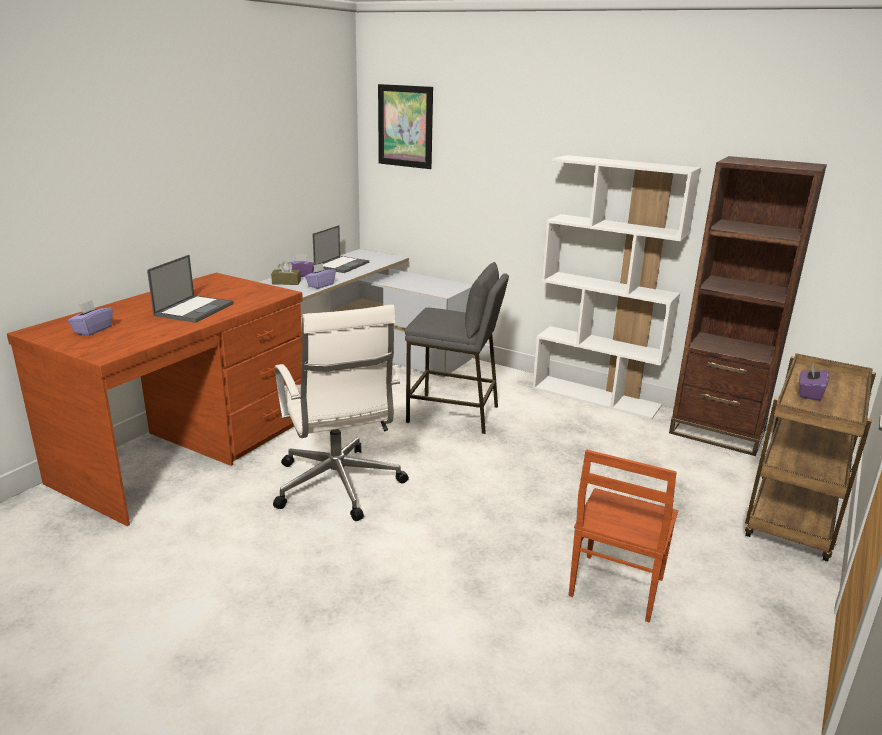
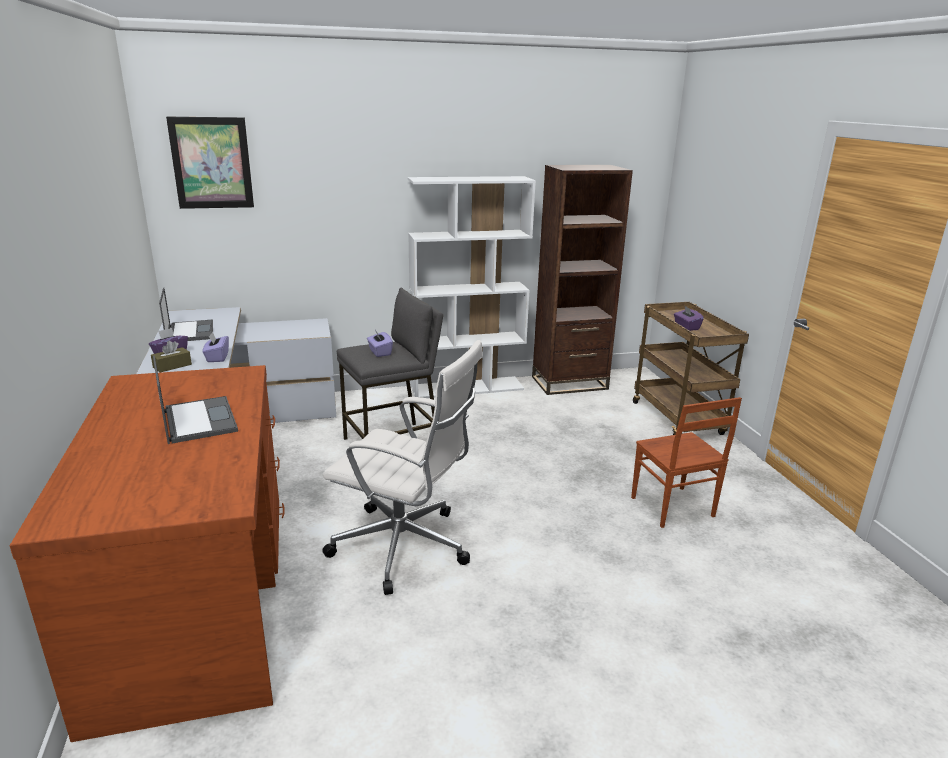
camera: 45 degrees left, 0 degrees up
purple tissue box [68,300,113,336] -> purple tissue box moved to [367,330,393,357]

